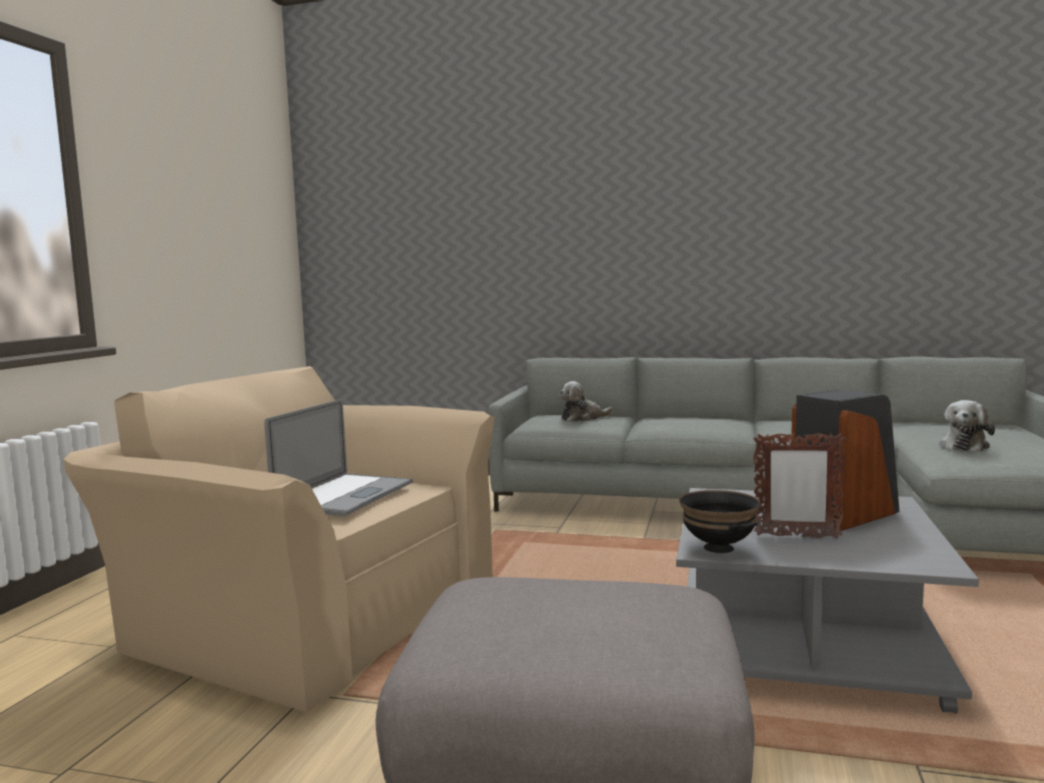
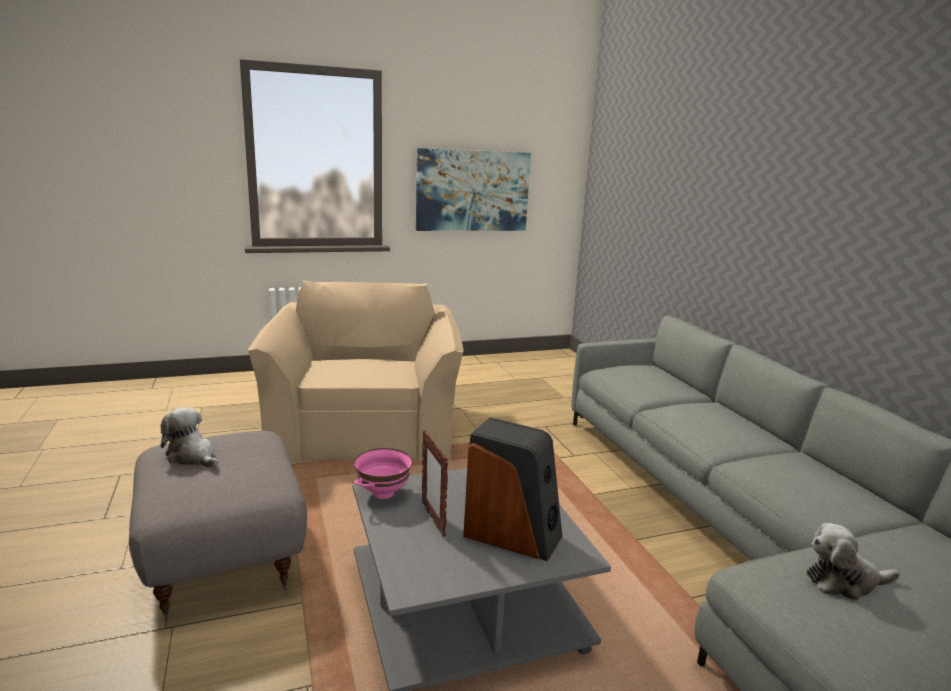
camera: 55 degrees right, 10 degrees up
laptop [264,399,413,516] -> none
plush toy [559,381,613,422] -> plush toy moved to [161,407,218,468]
black bowl [679,490,760,553] -> pink bowl [354,448,412,499]
none -> picture [416,148,531,231]

